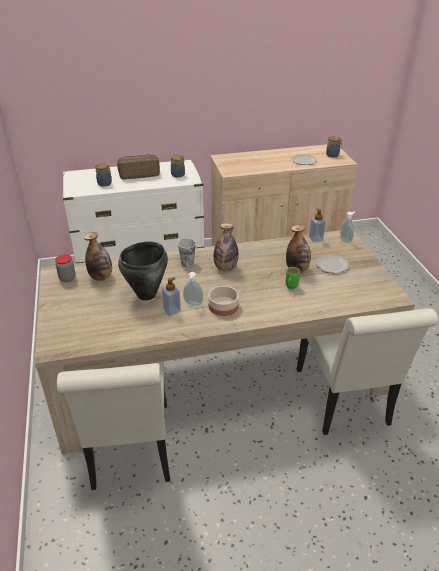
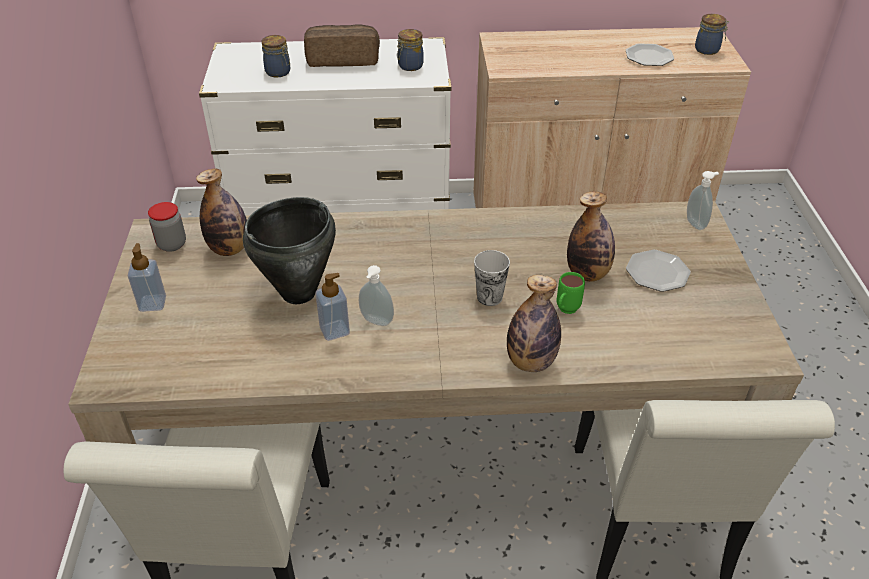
camera: 10 degrees right, 5 degrees up
cup [178,239,196,267] -> cup moved to [474,250,510,306]
bowl [208,286,239,316] -> none
bottle [214,223,239,271] -> bottle moved to [507,275,561,372]
soap dispenser [309,208,326,242] -> soap dispenser moved to [128,243,166,312]

